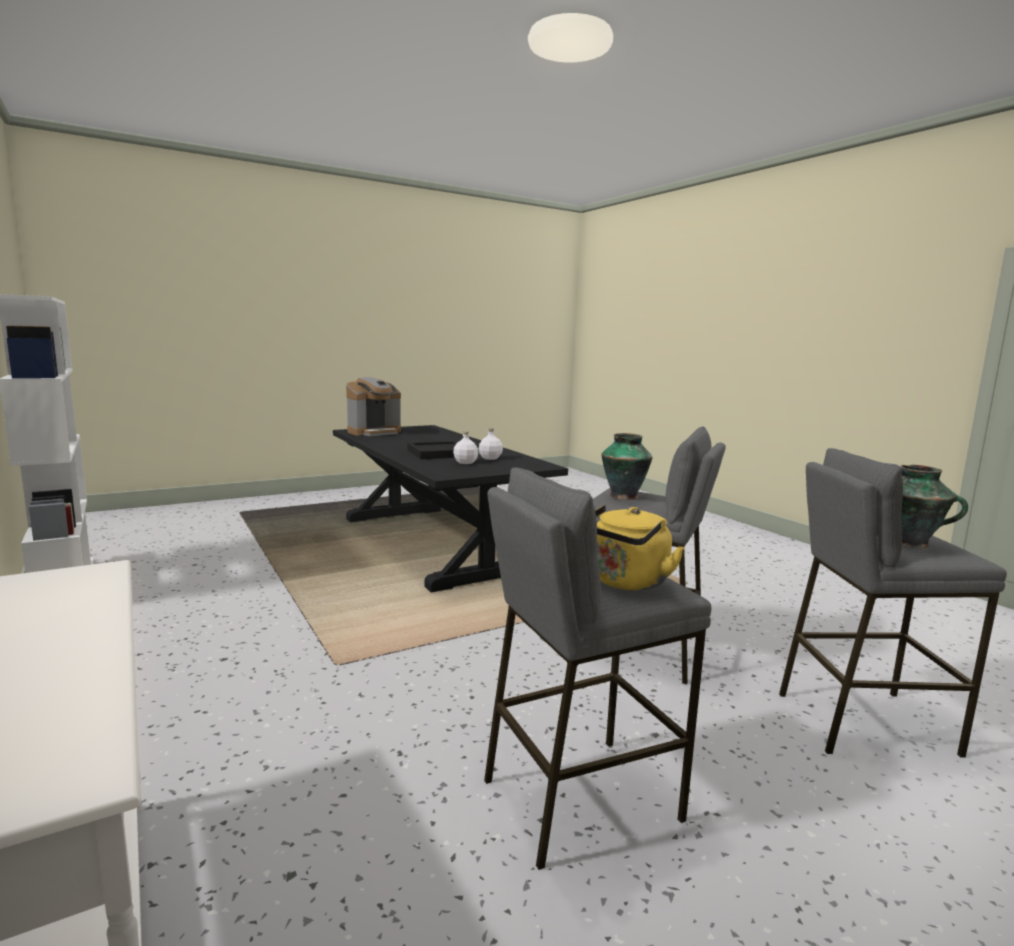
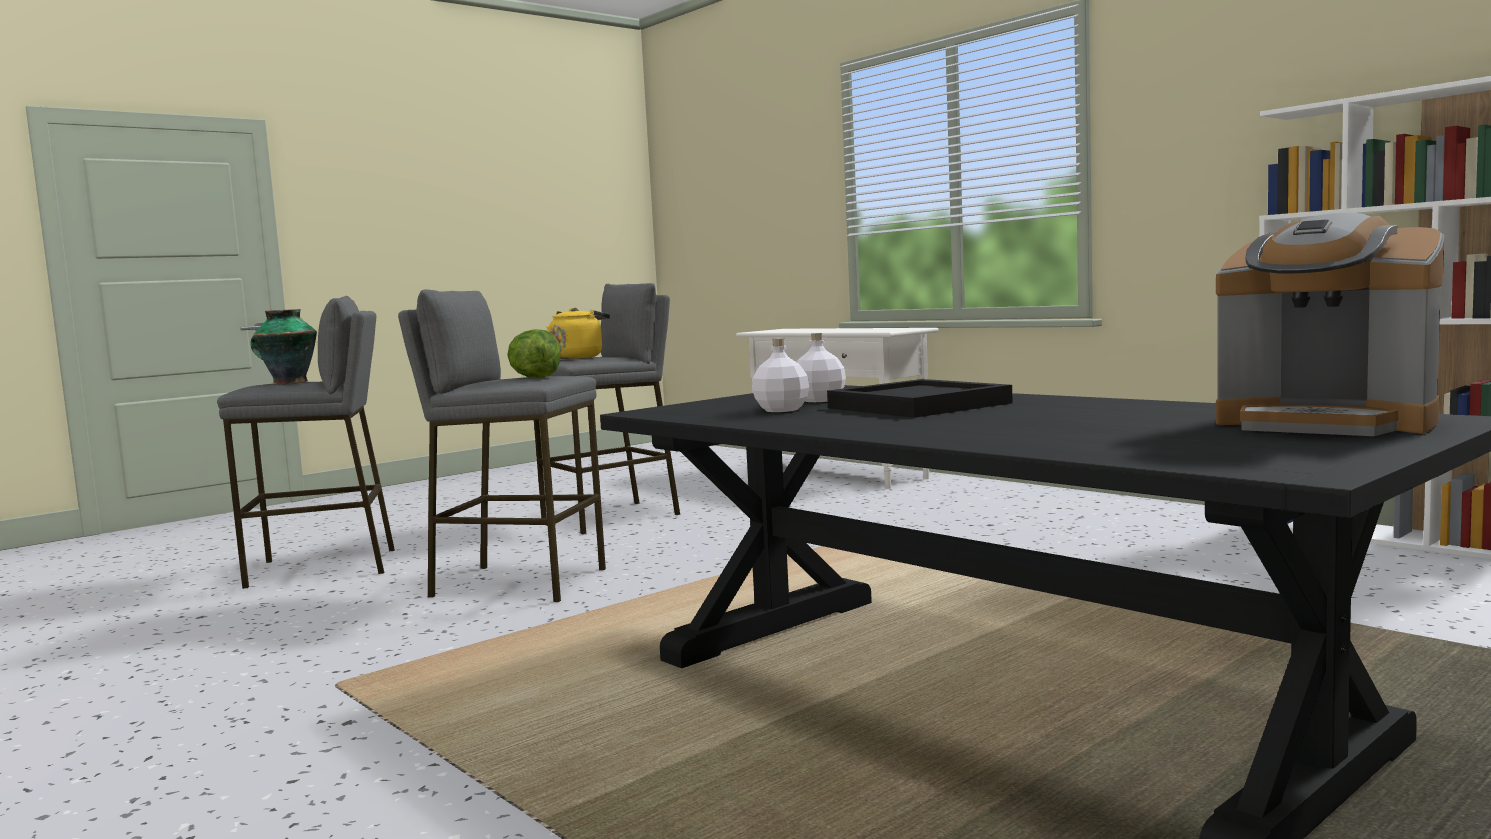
camera: 170 degrees right, 5 degrees down
coffee machine [346,377,401,436] -> coffee machine turned 90 degrees counterclockwise [1216,213,1445,436]
vase [601,433,653,500] -> lettuce [507,329,560,378]

